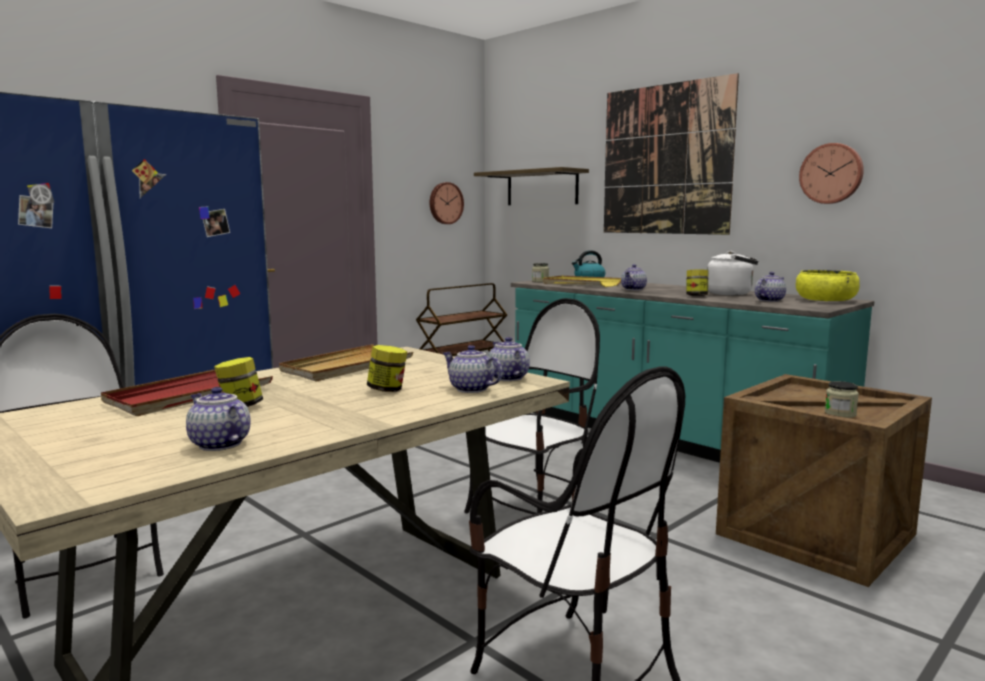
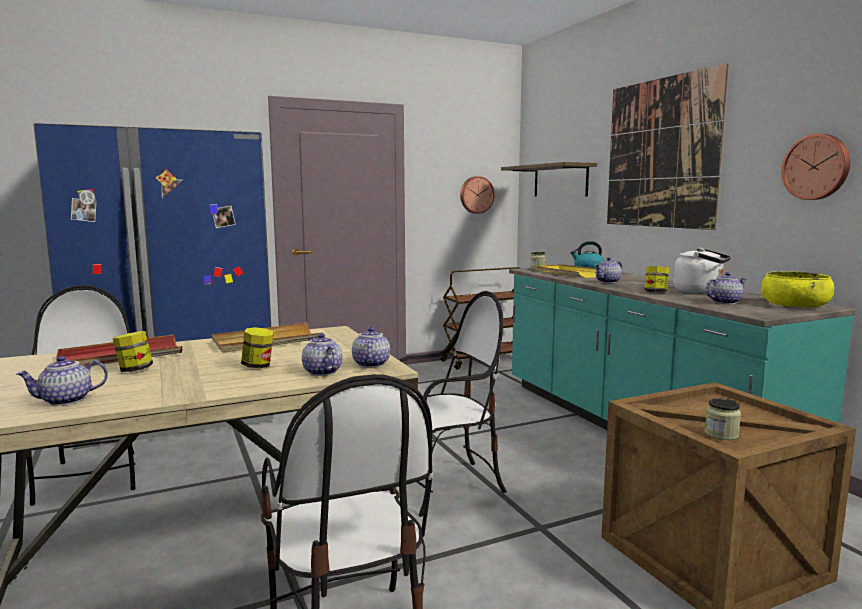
camera: 20 degrees right, 0 degrees up
teapot [186,387,251,451] -> teapot turned 90 degrees counterclockwise [16,356,108,406]

